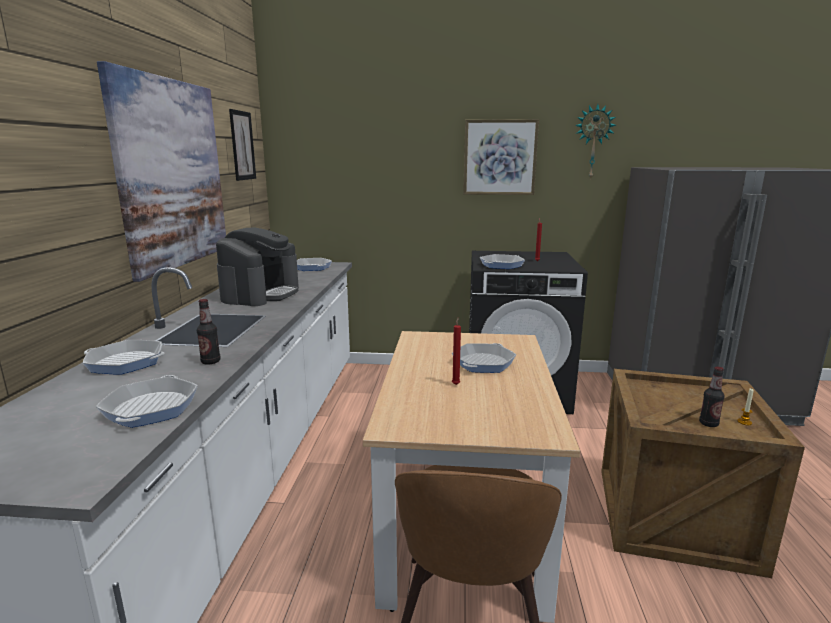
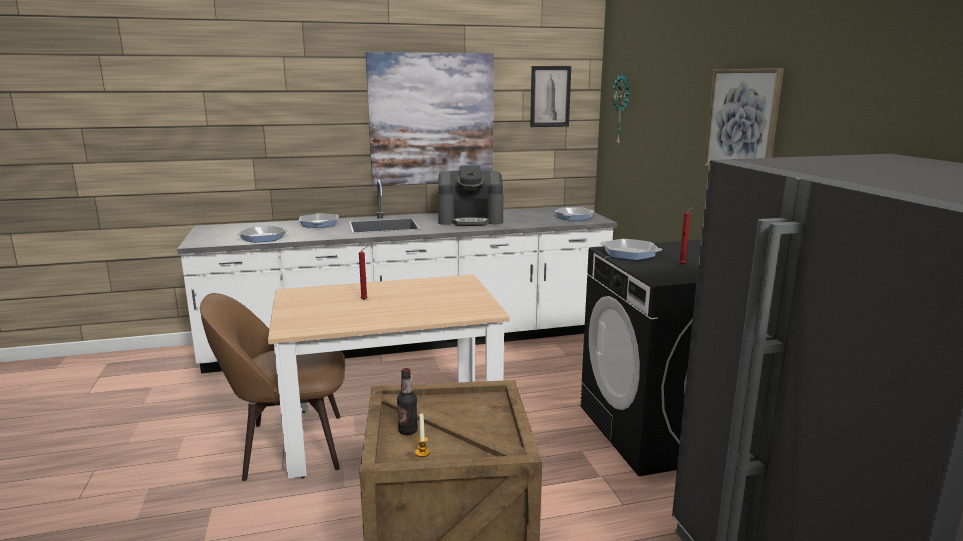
camera: 70 degrees right, 0 degrees up
bottle [197,299,220,365] -> none
frying pan [452,343,516,373] -> none
wall clock [575,104,616,180] -> wall clock moved to [612,73,630,147]

